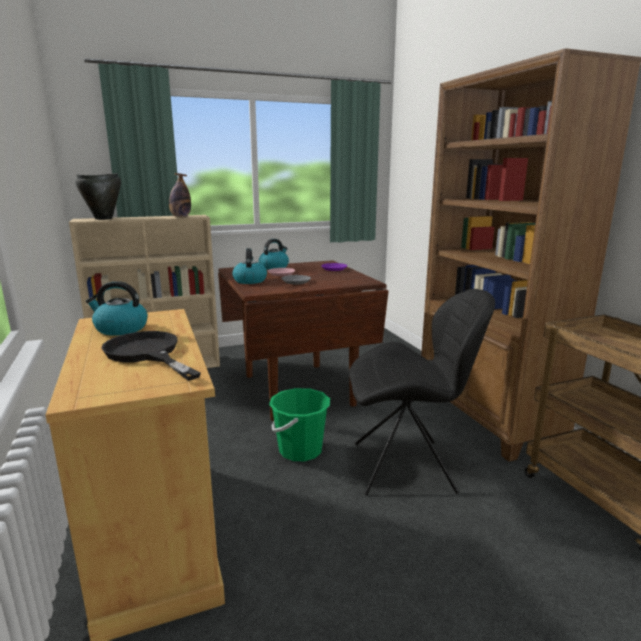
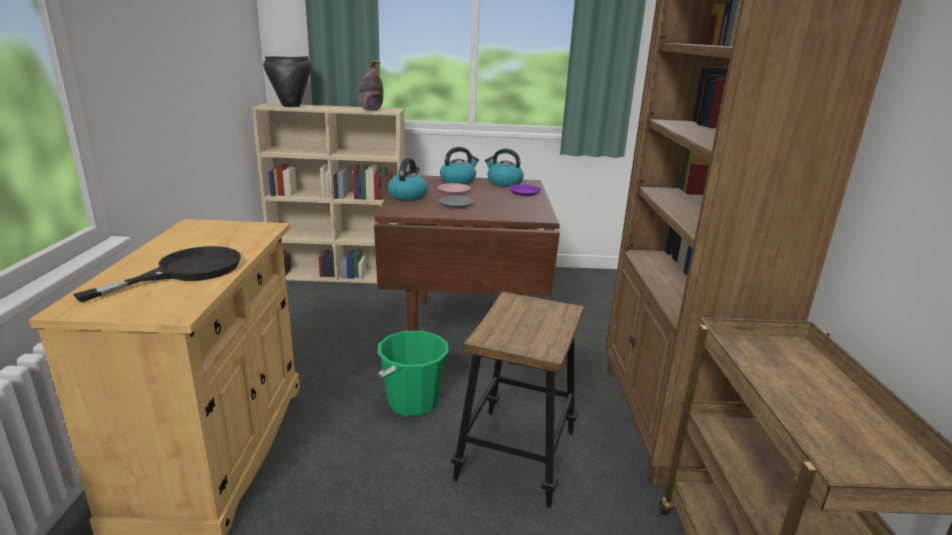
camera: 20 degrees right, 5 degrees up
kettle [86,281,148,335] -> kettle moved to [485,149,524,187]
black frying pan [101,331,201,381] -> black frying pan turned 60 degrees clockwise [73,246,241,302]
black chair [349,289,495,496] -> stool [451,292,584,508]

